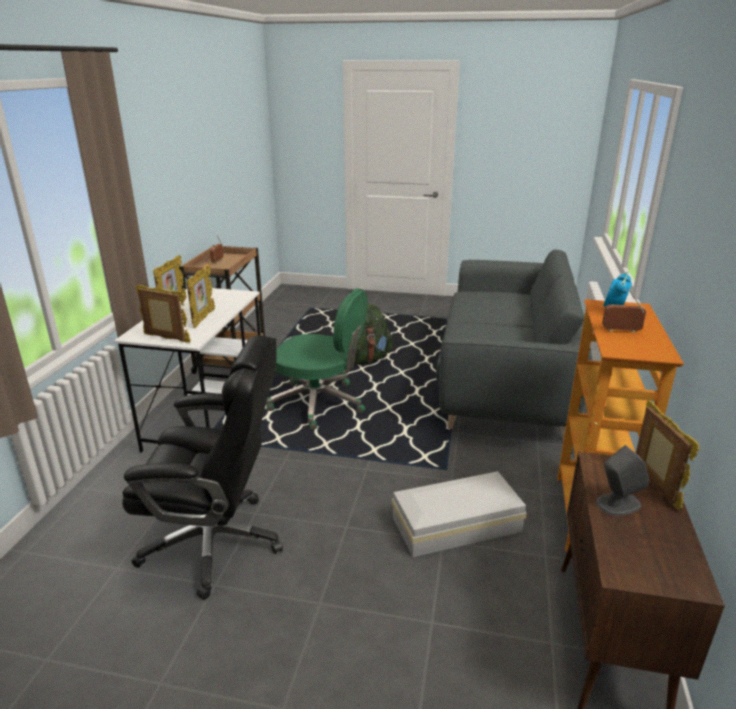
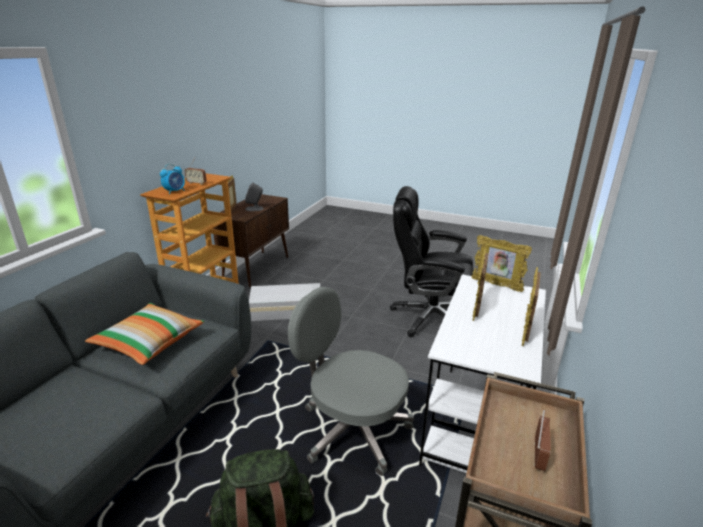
camera: 170 degrees left, 0 degrees up
green office chair [266,288,368,429] -> grey office chair [288,287,414,476]
none -> pillow [85,303,204,365]

